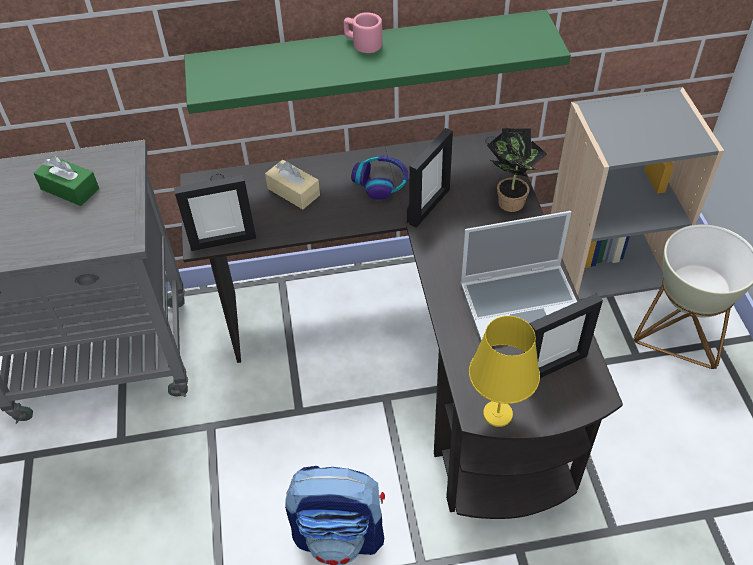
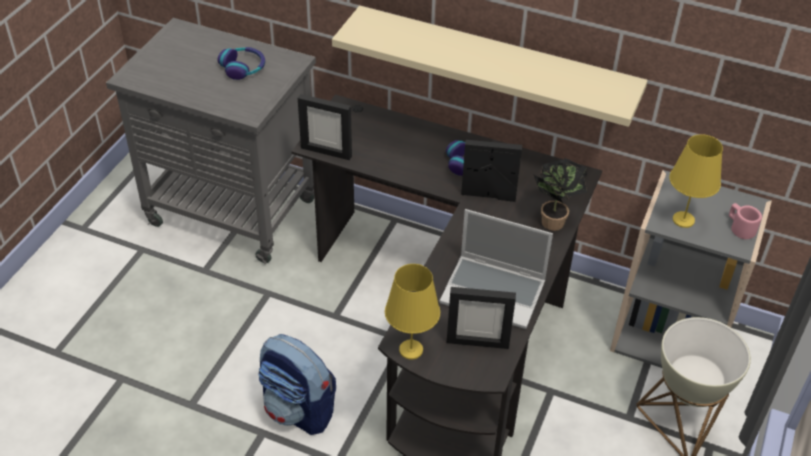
camera: 30 degrees right, 5 degrees down
green tissue box [34,156,99,206] -> headphones [217,47,265,80]
green shelf [184,10,571,114] -> beige shelf [332,6,648,127]
beige tissue box [265,160,320,209] -> none
pink mug [344,12,383,53] -> pink mug moved to [729,203,762,239]
picture frame [407,128,453,228] -> picture frame turned 150 degrees counterclockwise [461,140,522,202]
none -> yellow table lamp [669,134,723,228]

